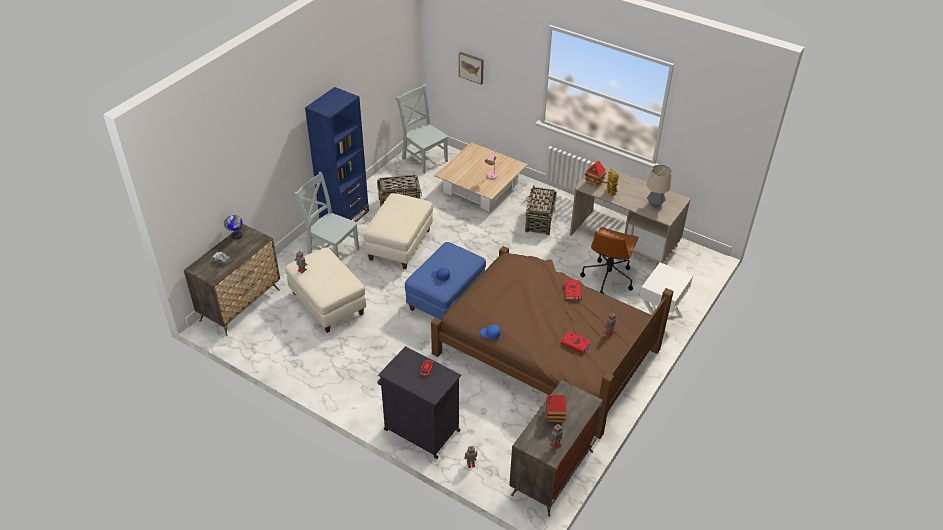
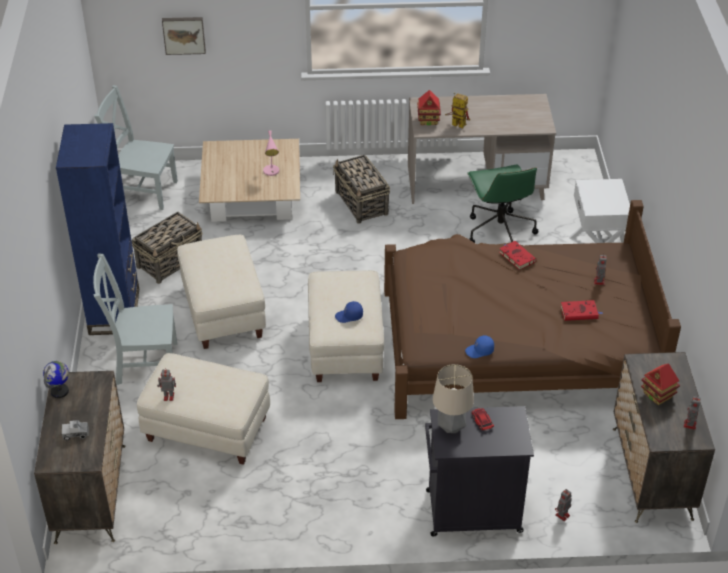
camera: 35 degrees left, 0 degrees up
blue ottoman [405,242,486,320] -> beige ottoman [308,270,384,382]
brown office chair [580,227,639,294] -> green office chair [467,165,538,243]
table lamp [647,165,672,208] -> table lamp moved to [433,364,474,433]

